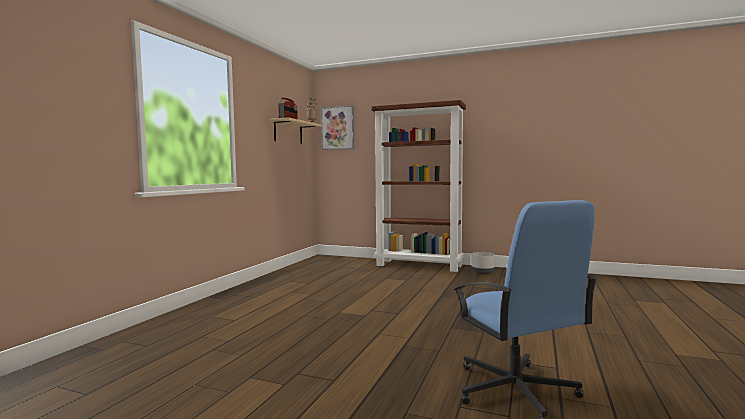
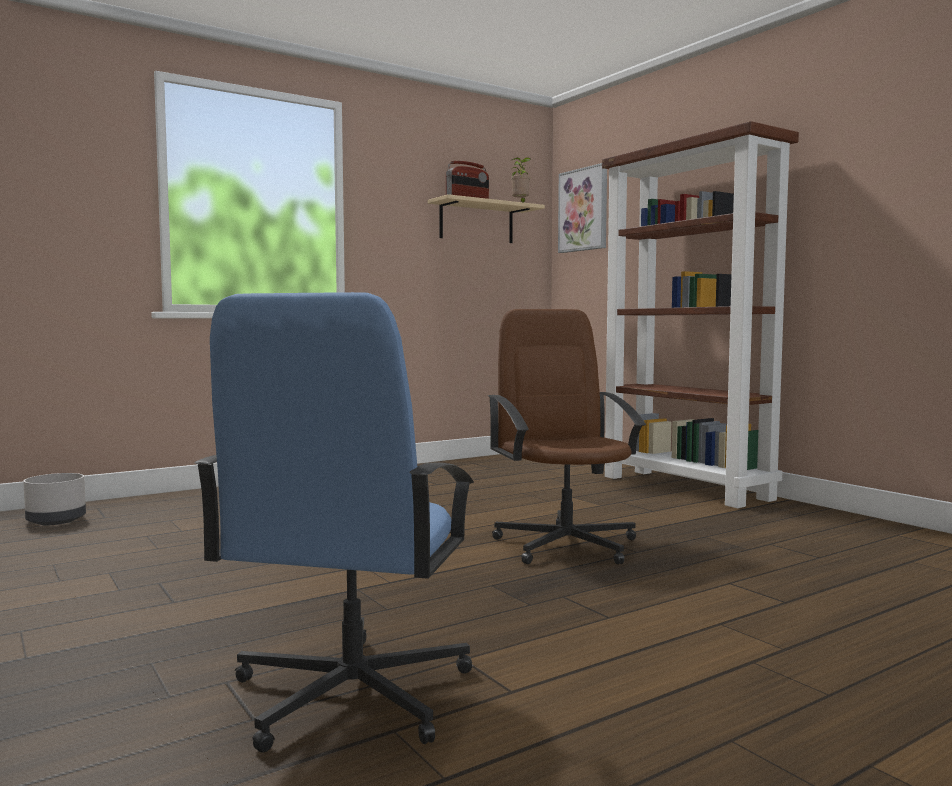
camera: 35 degrees right, 0 degrees up
grey planter [471,252,495,274] -> grey planter moved to [23,473,86,525]
none -> brown office chair [488,309,646,564]

